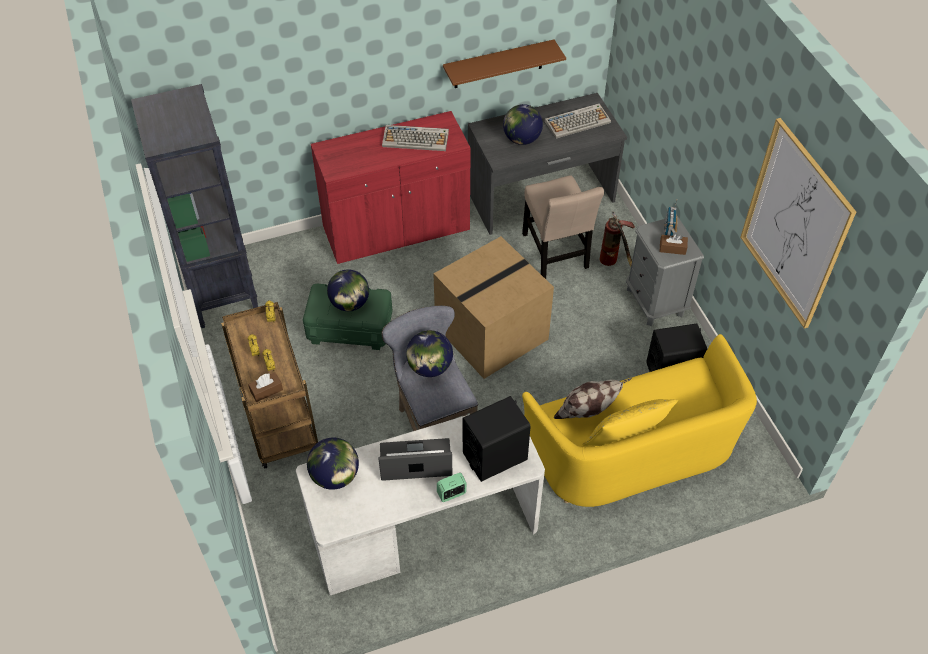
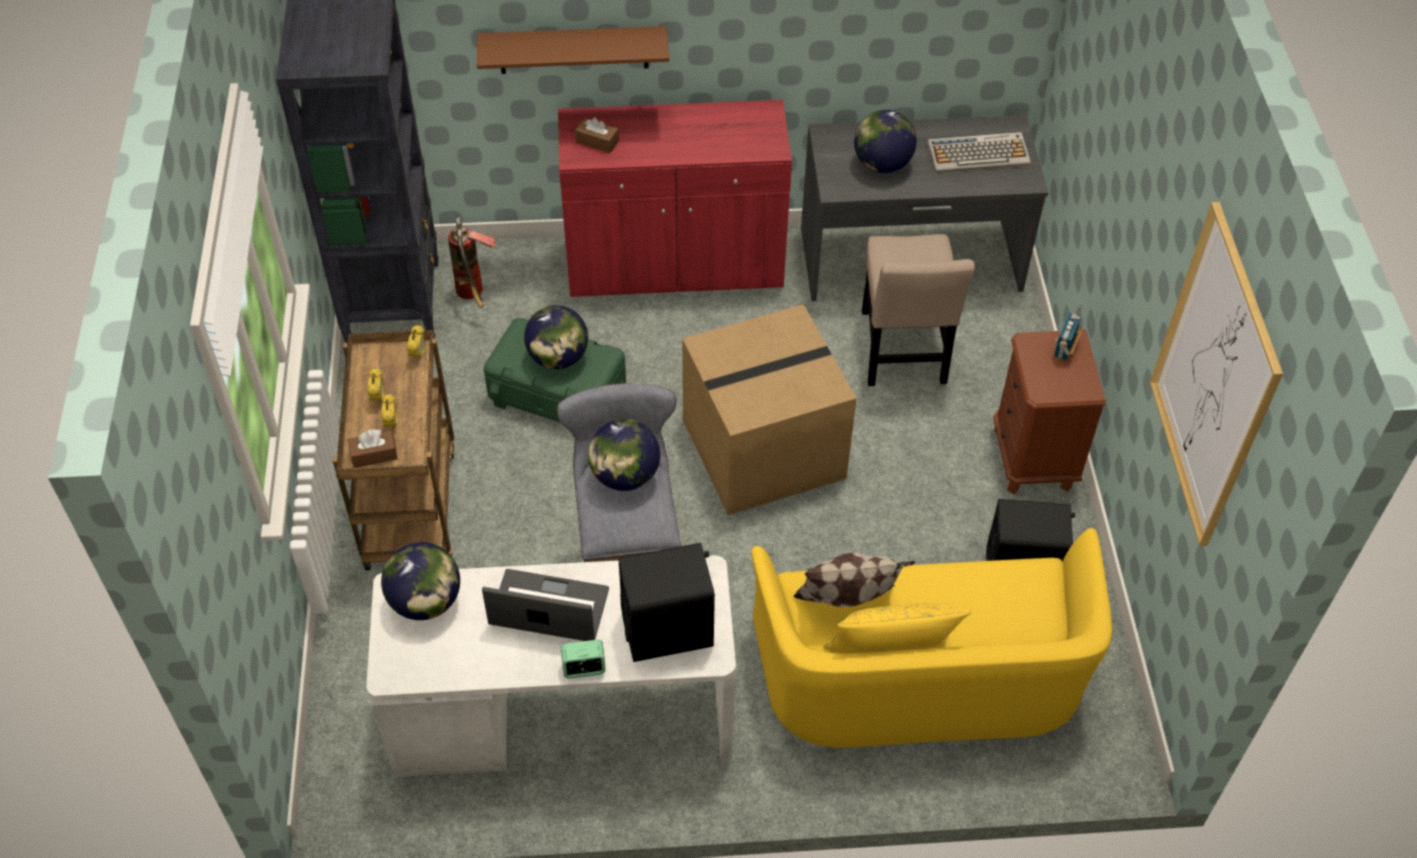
camera: 15 degrees right, 0 degrees up
keyboard [382,125,449,151] -> none
brown shelf [443,40,566,88] -> brown shelf moved to [477,26,669,74]
fire extinguisher [600,212,635,267] -> fire extinguisher moved to [448,215,496,309]
grey nightstand [626,216,704,326] -> brown nightstand [993,330,1106,494]
brown tissue box [660,234,688,255] -> brown tissue box moved to [575,118,619,153]

